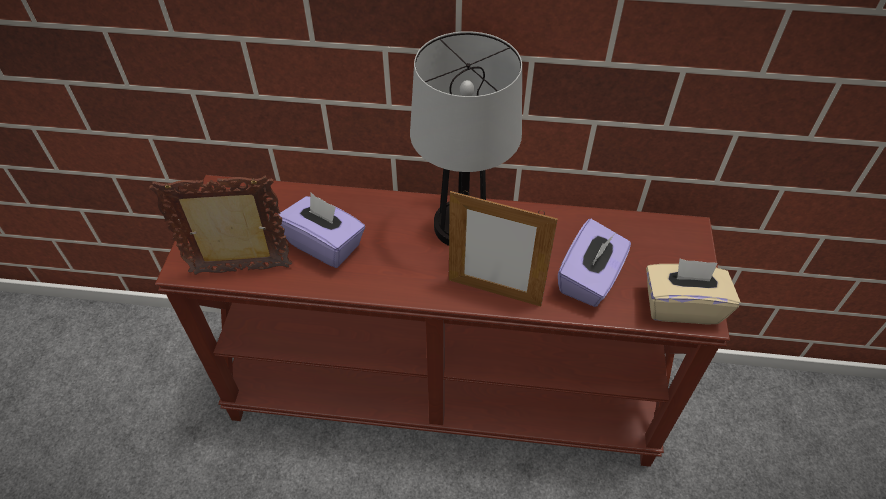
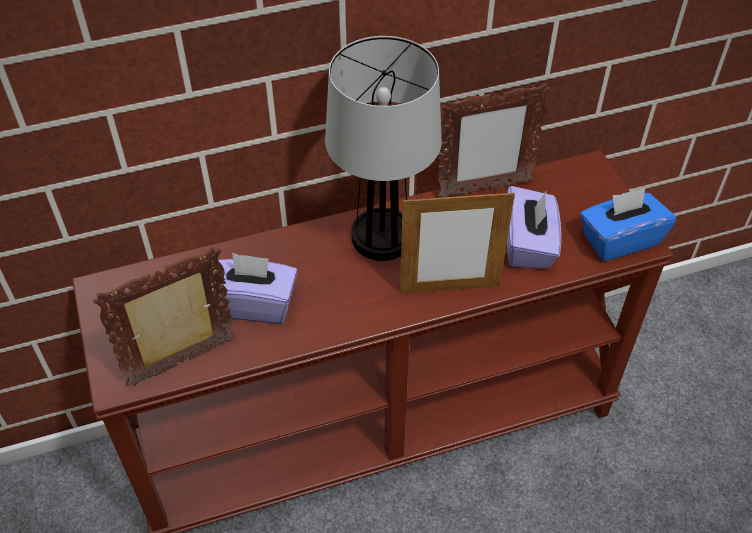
camera: 25 degrees left, 0 degrees up
beige tissue box [646,258,740,324] -> blue tissue box [580,188,676,261]
none -> picture frame [437,83,550,198]

